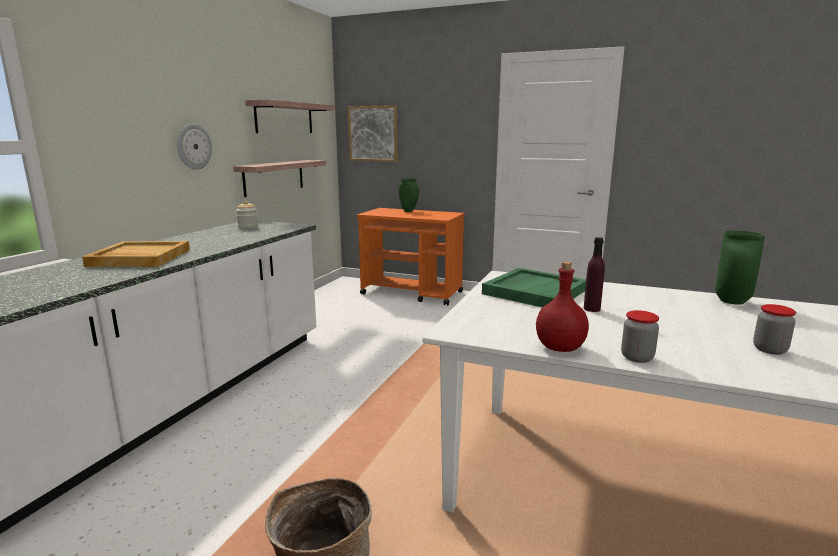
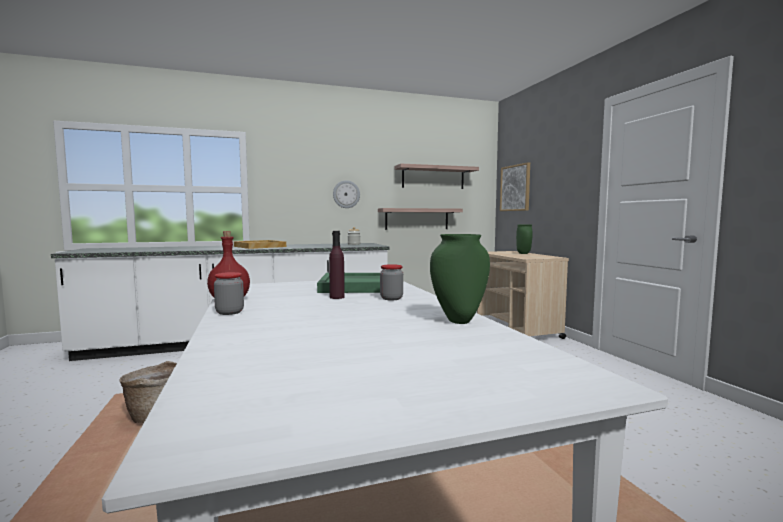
camera: 50 degrees right, 10 degrees down
orange cart [357,208,465,305] -> beige cart [477,251,569,339]
jar [753,304,796,355] -> jar moved to [380,264,403,300]

